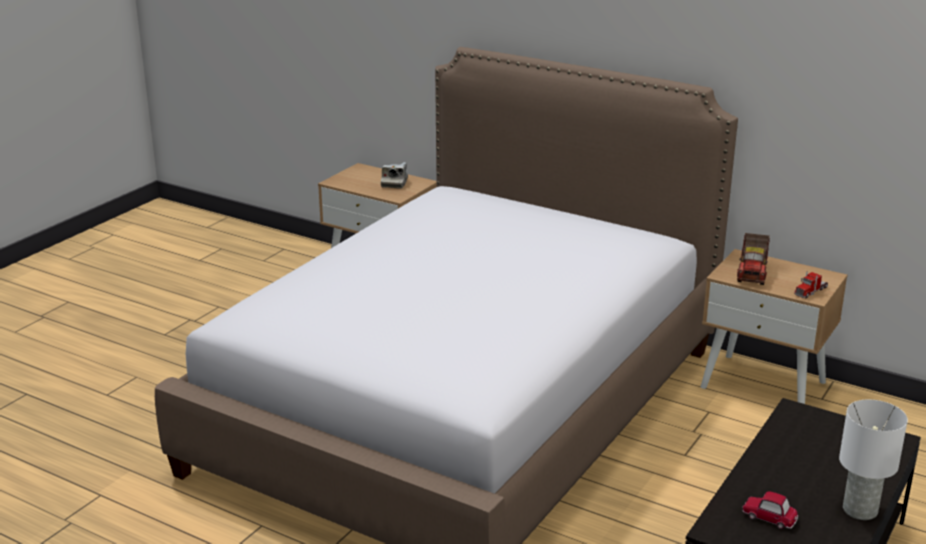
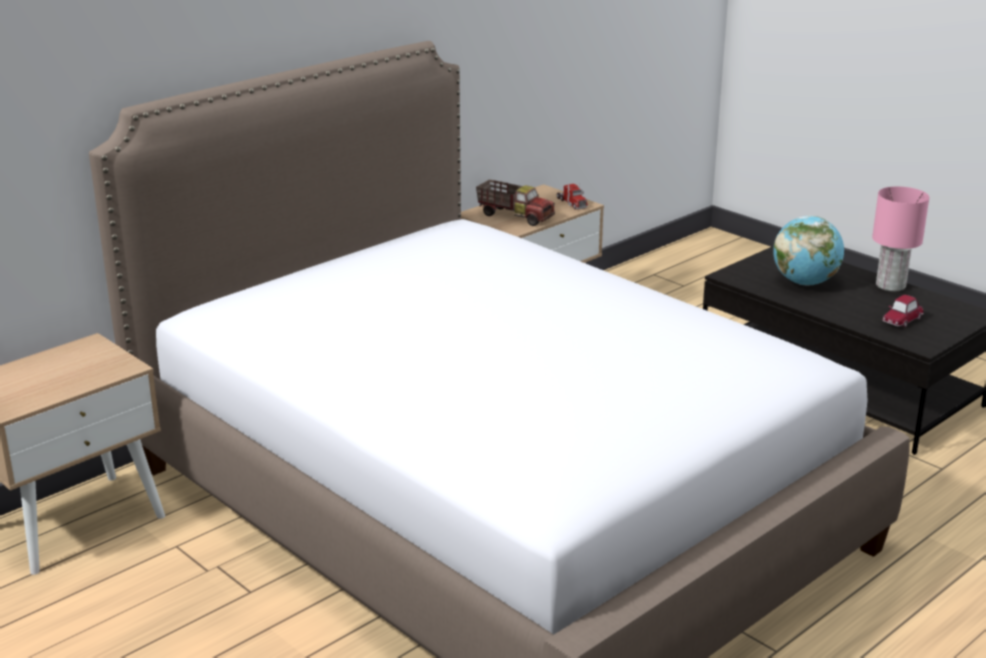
camera: 75 degrees left, 0 degrees up
camera [381,162,408,189] -> none
white table lamp [839,400,908,520] -> pink table lamp [872,186,929,291]
none -> globe [773,216,844,286]

